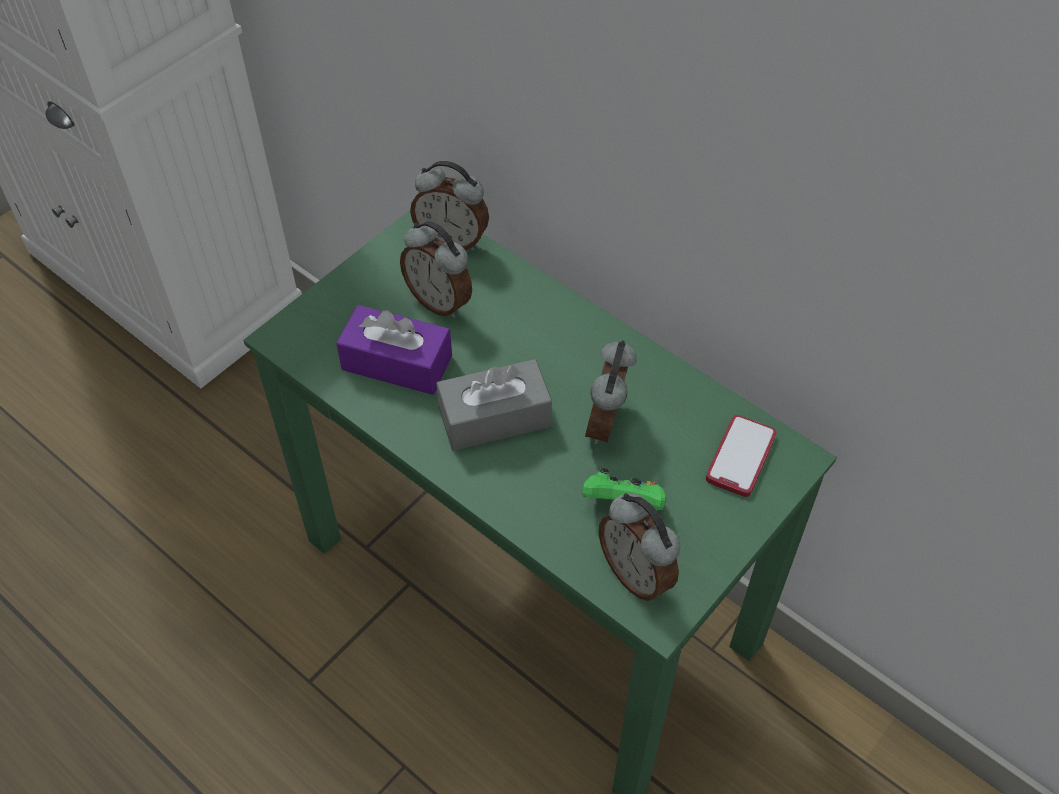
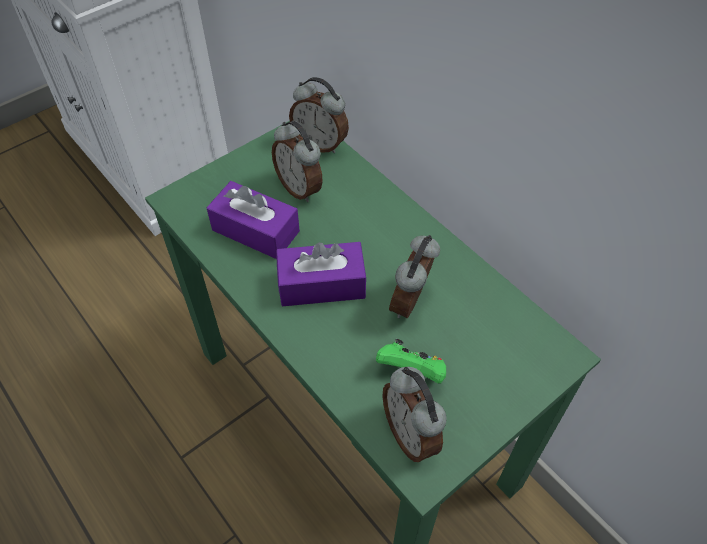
camera: 10 degrees right, 0 degrees up
grey tissue box [436,359,552,451] -> purple tissue box [276,242,367,306]
phone [706,415,777,497] -> none

